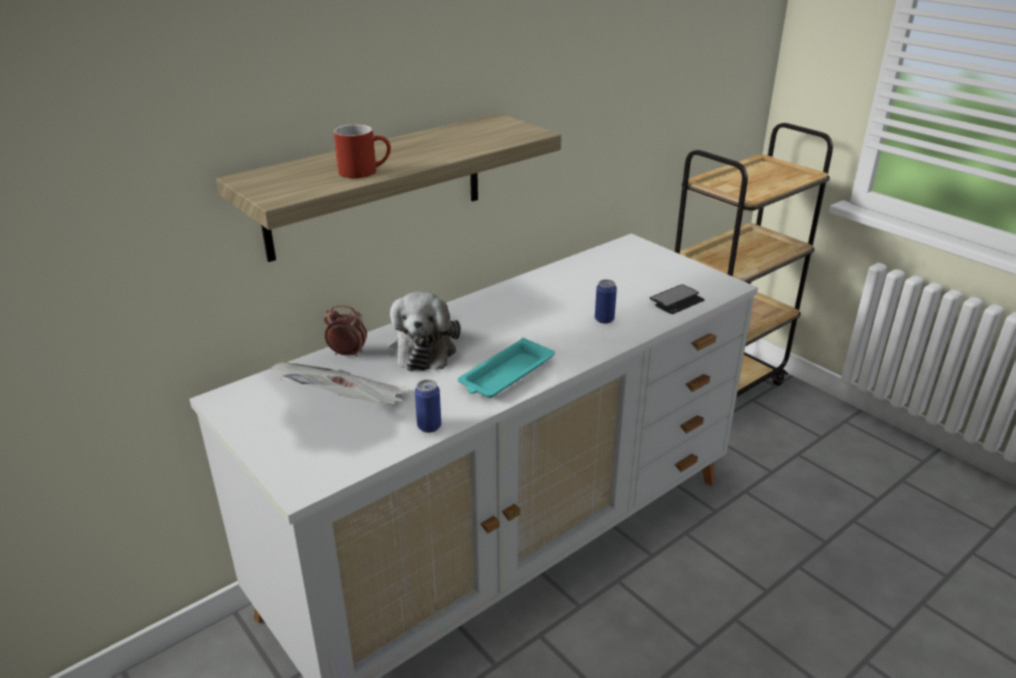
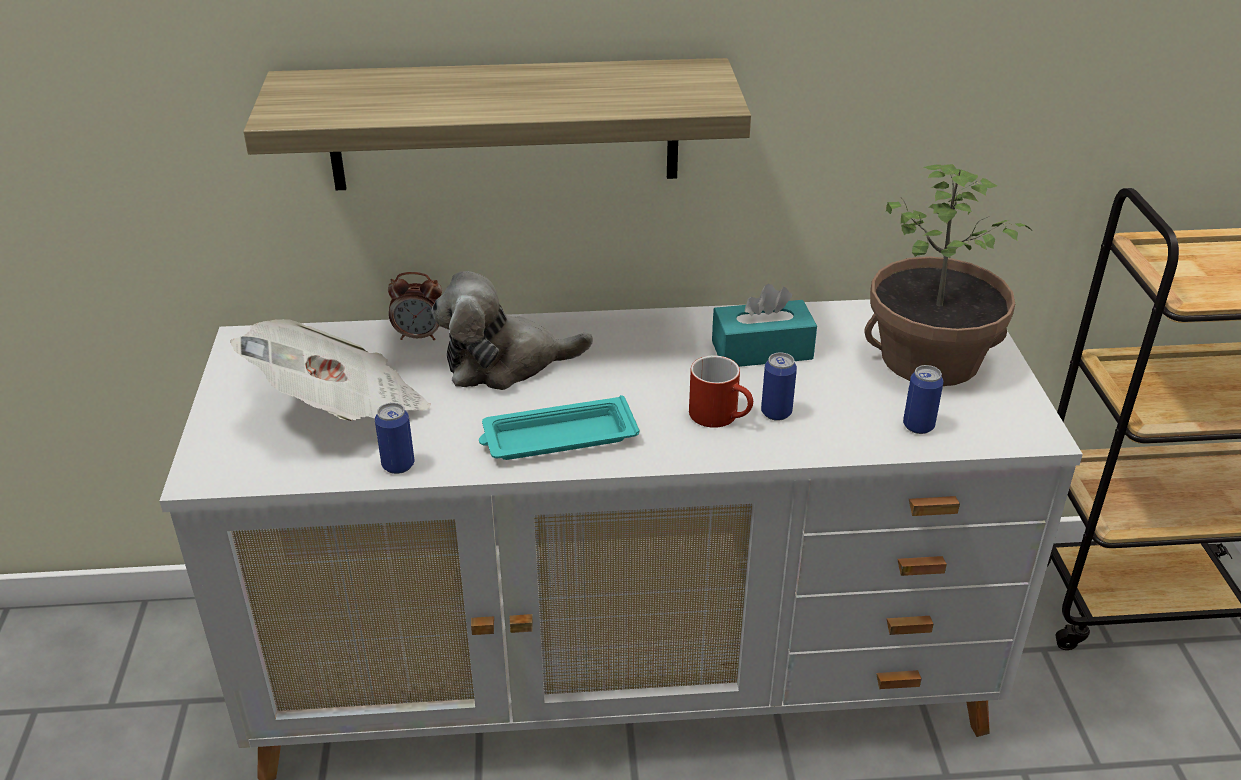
camera: 35 degrees right, 5 degrees up
alarm clock [324,305,367,357] -> alarm clock turned 135 degrees clockwise [388,272,442,340]
red mug [333,124,391,178] -> red mug moved to [689,355,753,428]
plush toy [388,292,461,371] -> plush toy turned 45 degrees clockwise [431,271,593,390]
phone [650,284,705,314] -> can [903,365,944,434]
none -> turquoise tissue box [712,284,817,367]
none -> potted plant [864,164,1031,386]

